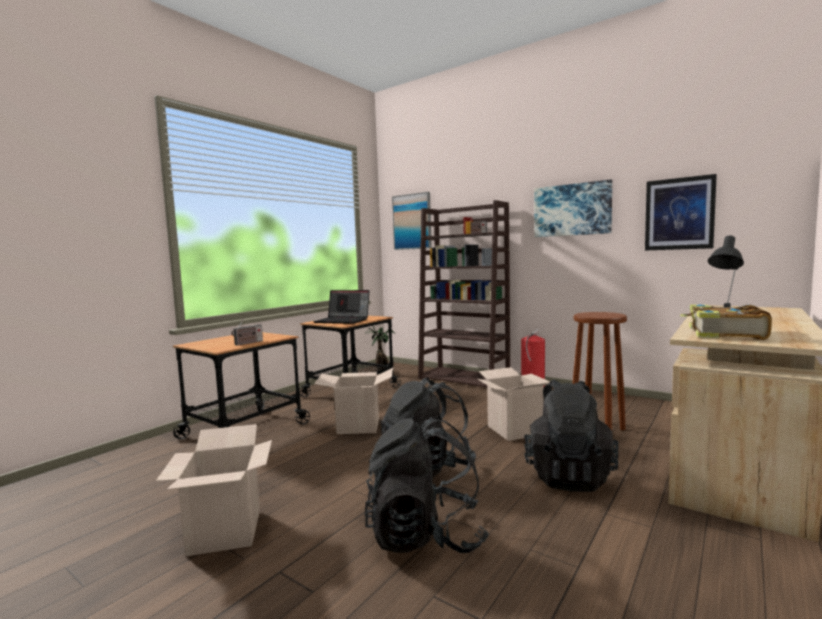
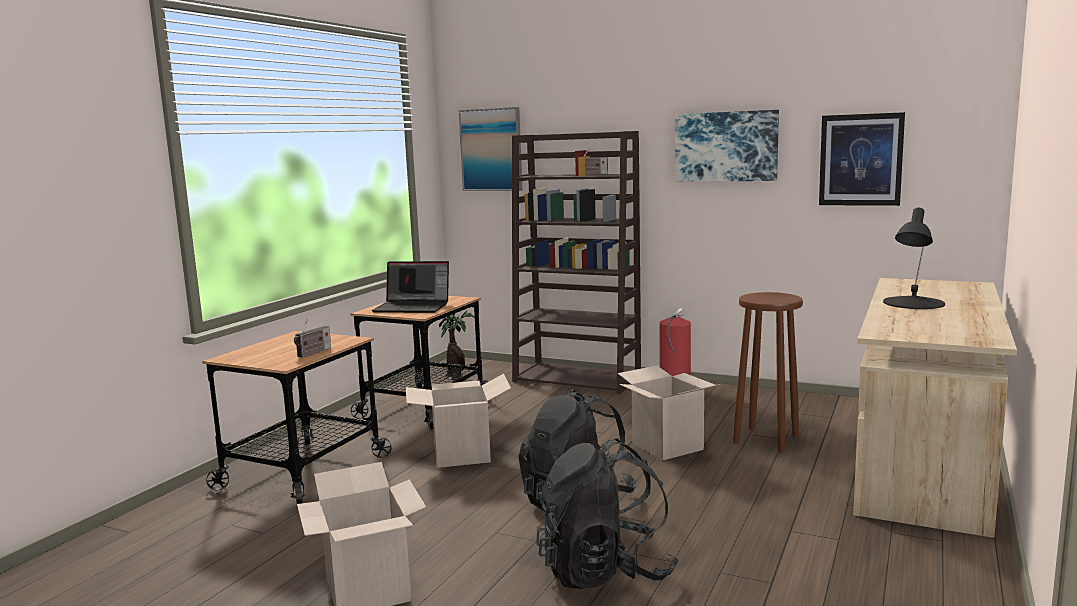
camera: 10 degrees left, 5 degrees up
black backpack [524,380,619,492] -> none
book [680,305,772,340] -> none

